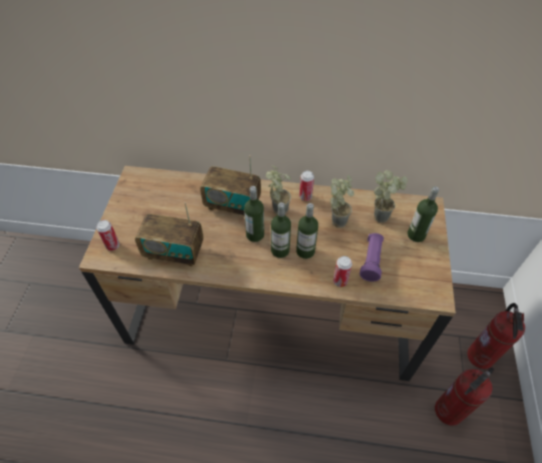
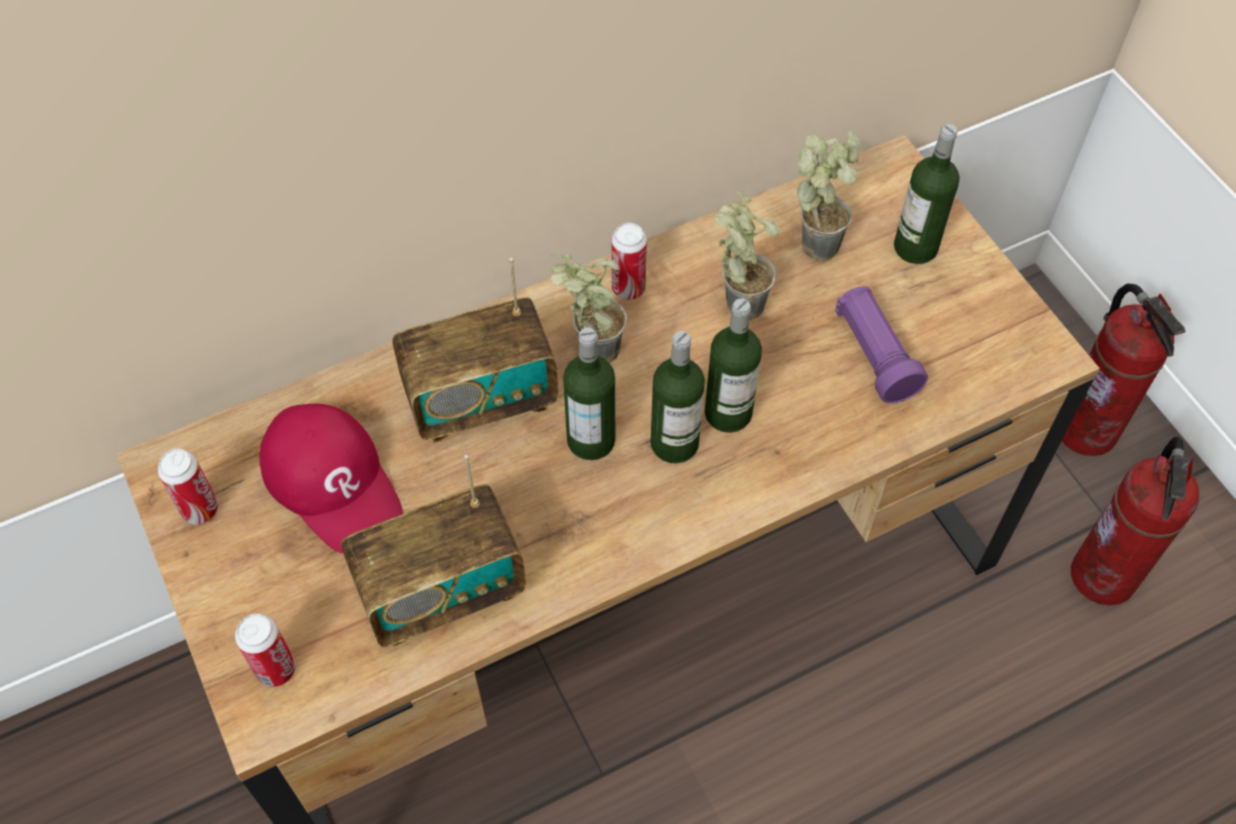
camera: 35 degrees left, 5 degrees up
can [333,256,352,287] -> can moved to [157,449,218,524]
none -> red cap [260,404,403,553]

